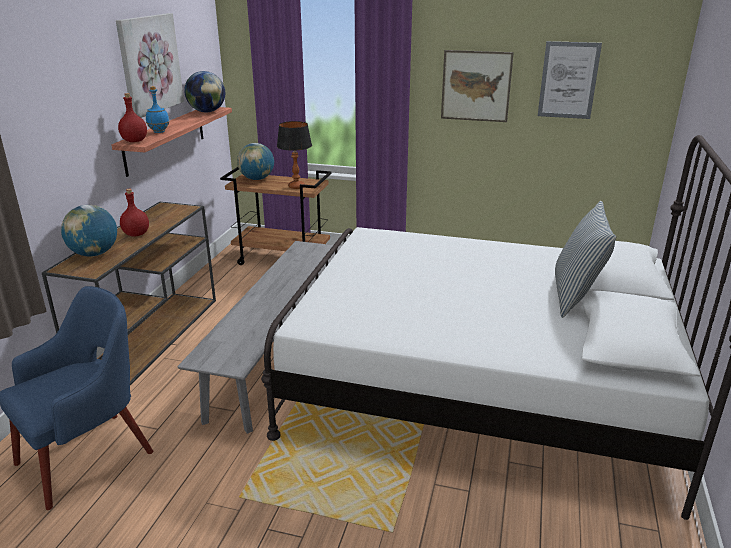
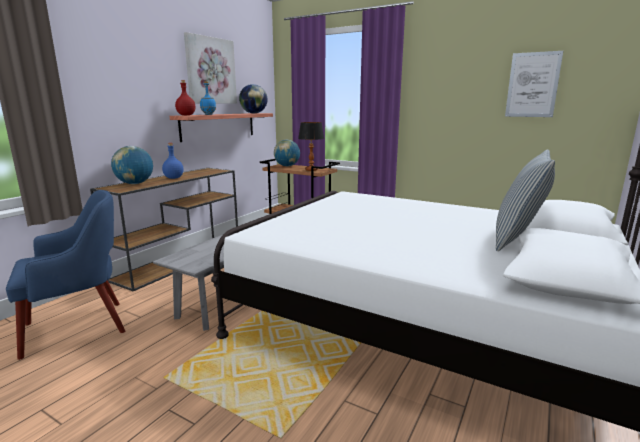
camera: 15 degrees right, 10 degrees down
red bottle [120,189,149,237] -> blue bottle [162,143,184,179]
picture [441,50,514,122] -> none

